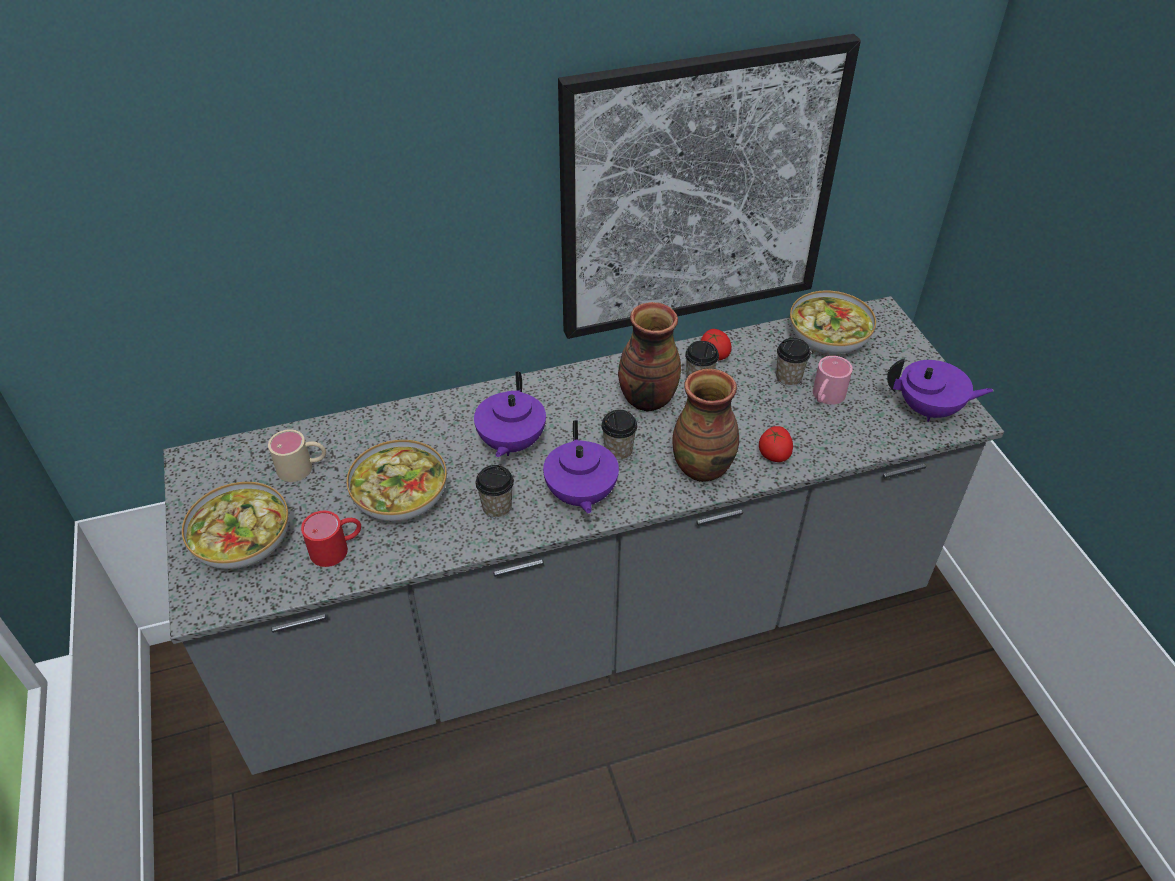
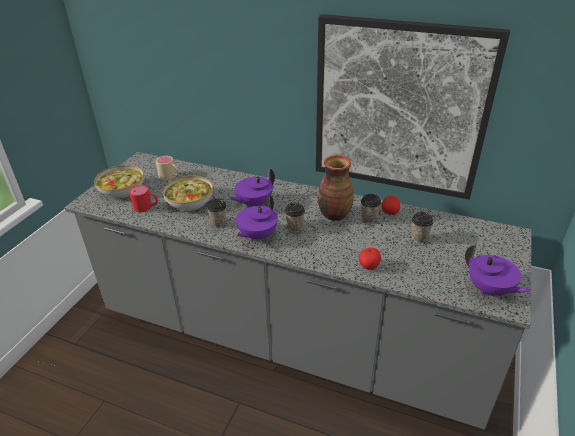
camera: 40 degrees right, 10 degrees down
vase [672,369,739,482] -> none
bowl [790,291,876,355] -> none
pink mug [813,356,853,405] -> none

